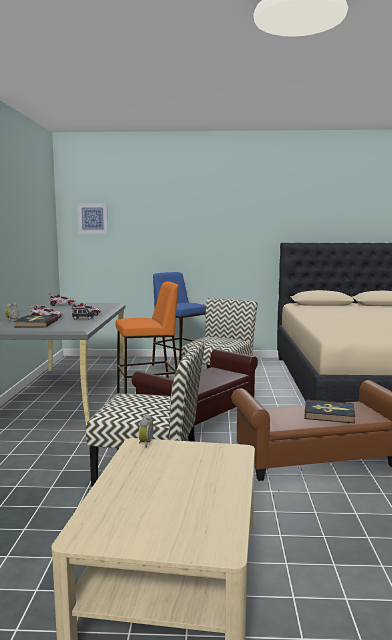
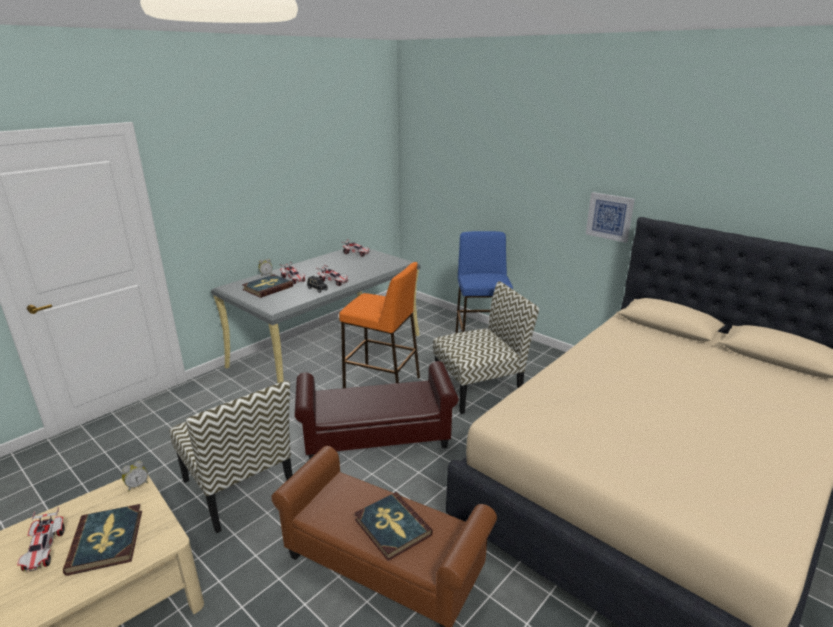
camera: 40 degrees right, 15 degrees up
picture [77,203,108,233] -> picture moved to [586,192,635,243]
none -> toy car [17,507,65,572]
none -> book [63,504,142,576]

